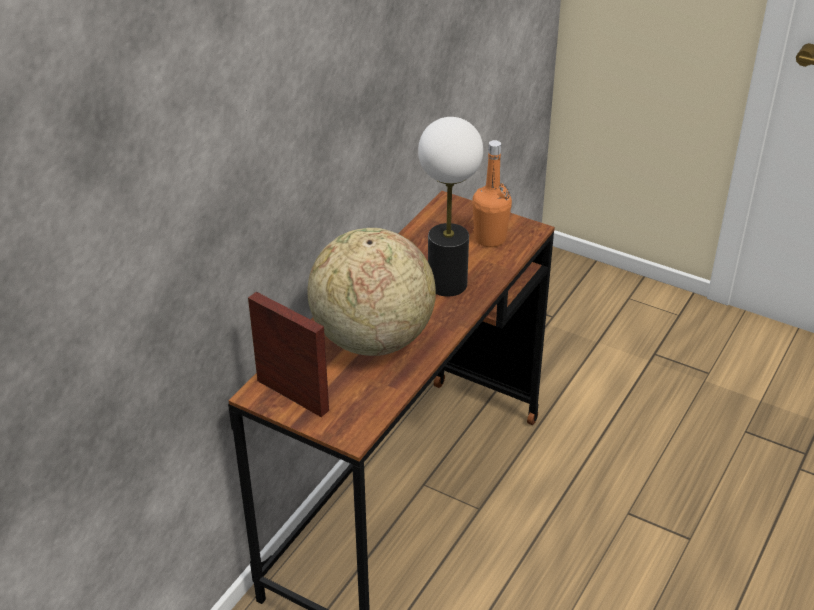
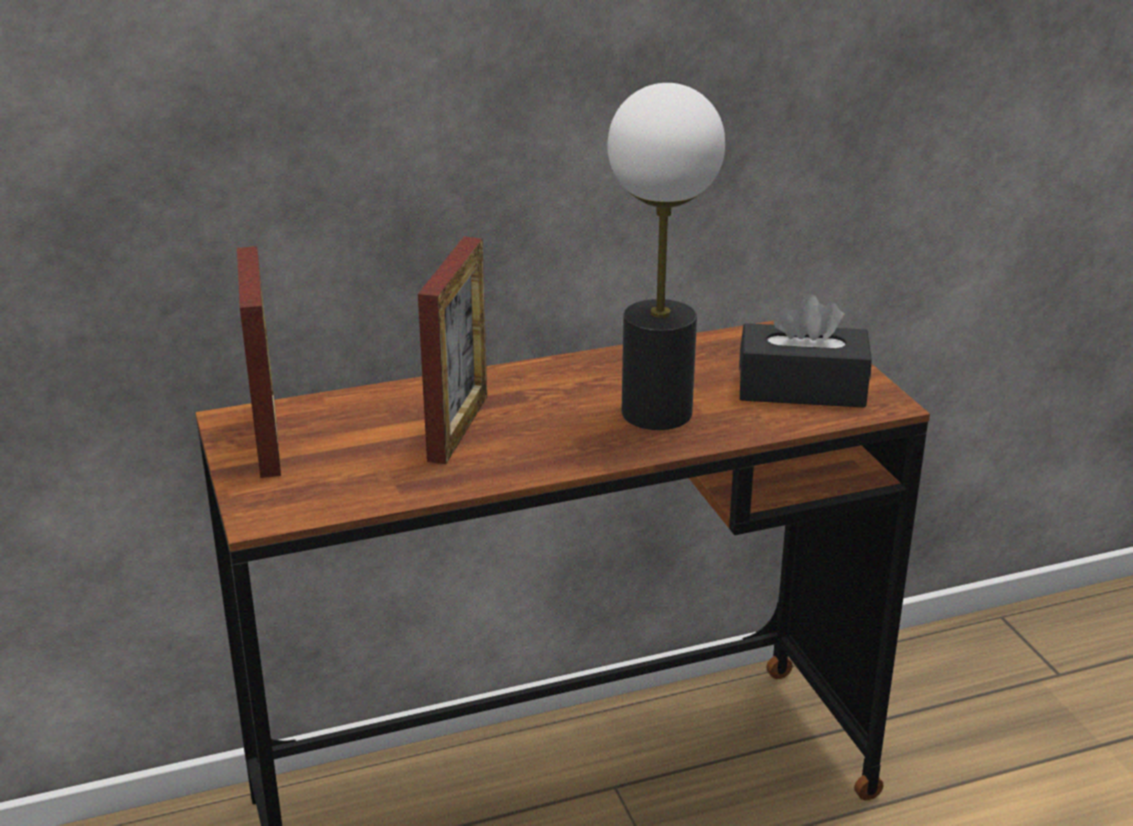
camera: 40 degrees right, 10 degrees down
globe [307,228,436,356] -> picture frame [418,237,487,464]
orange bottle [472,140,512,247] -> black tissue box [739,294,872,408]

